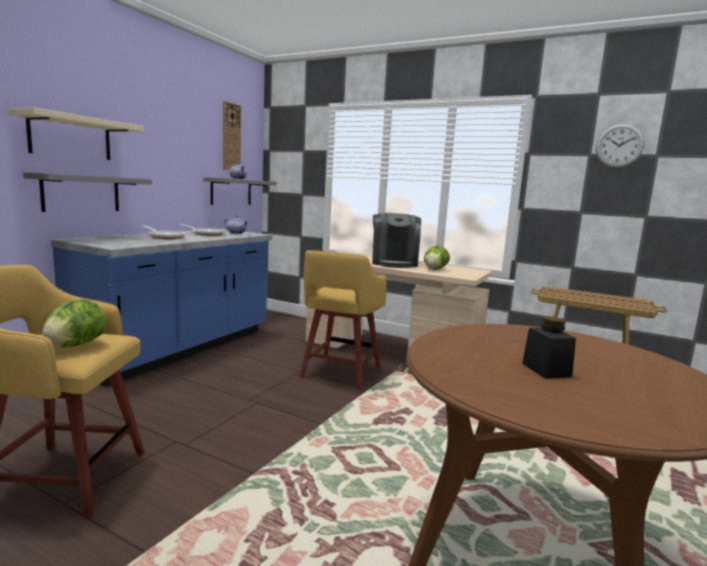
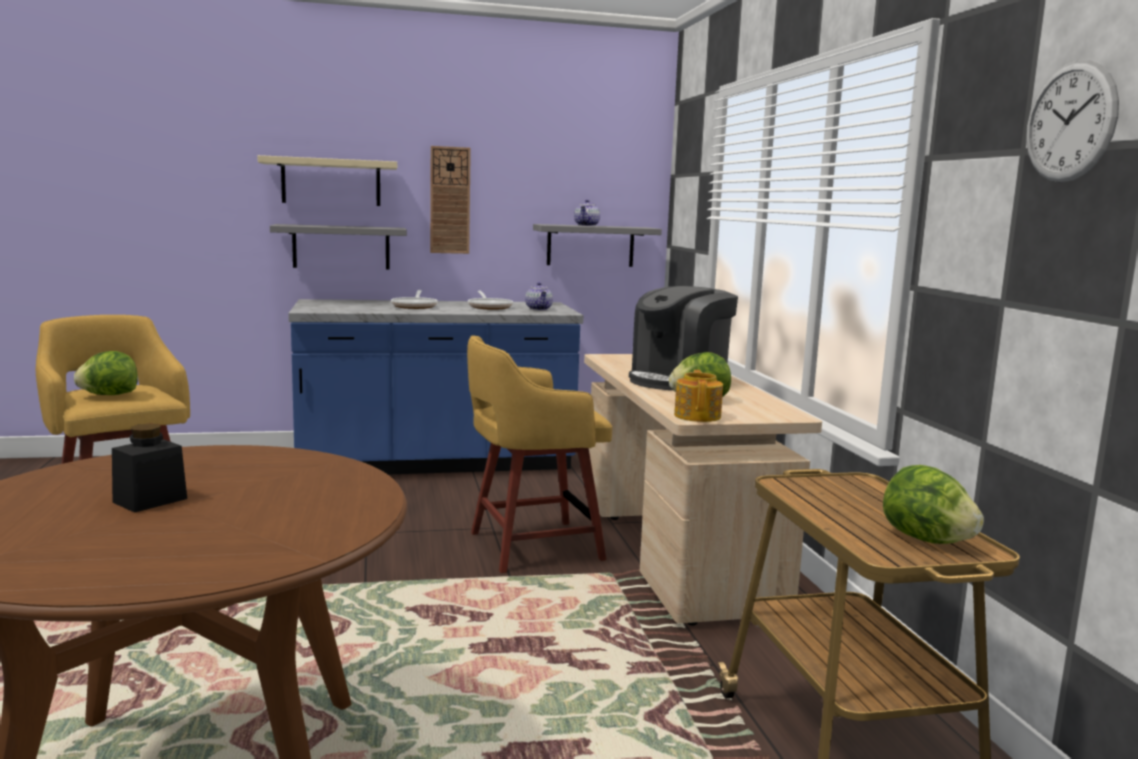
camera: 50 degrees right, 0 degrees up
wall clock [223,101,241,170] -> wall clock moved to [430,146,471,254]
none -> teapot [674,370,723,422]
none -> lettuce [883,465,984,544]

